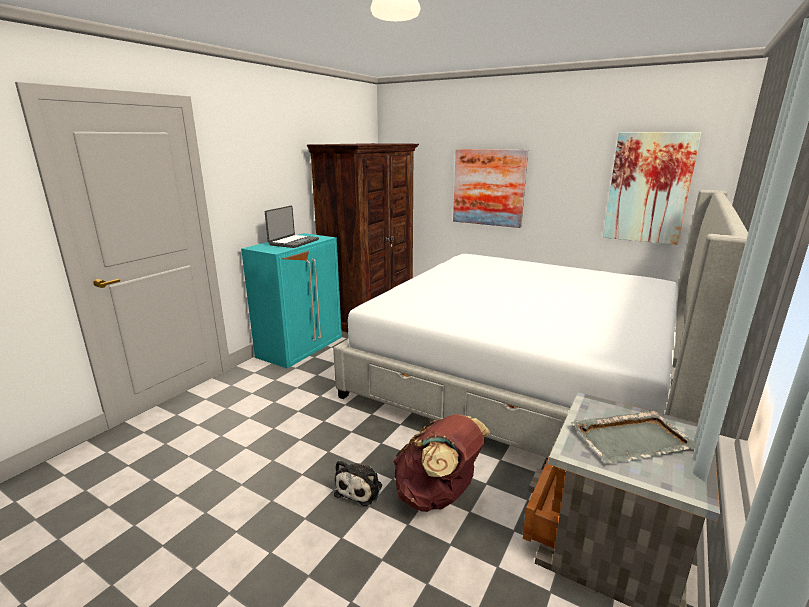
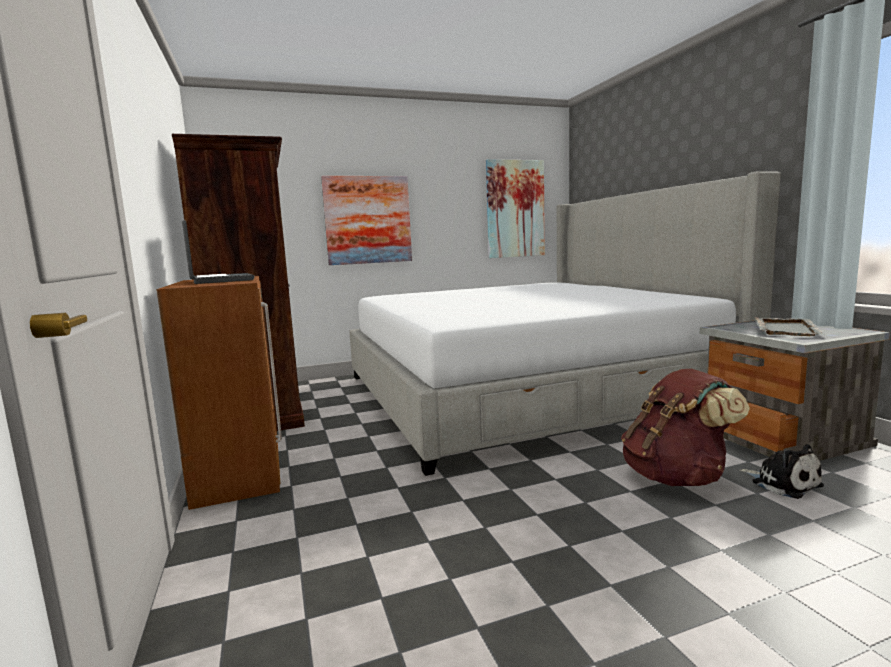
camera: 50 degrees left, 10 degrees down
turquoise cabinet [241,233,342,368] -> brown cabinet [156,276,282,510]
plush toy [334,460,382,506] -> plush toy moved to [739,444,824,499]

